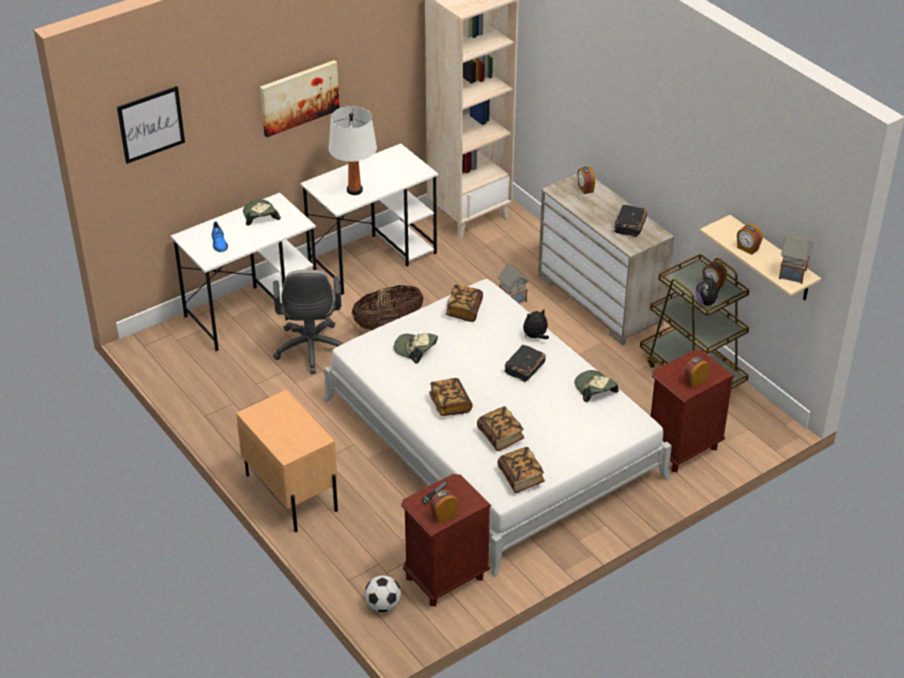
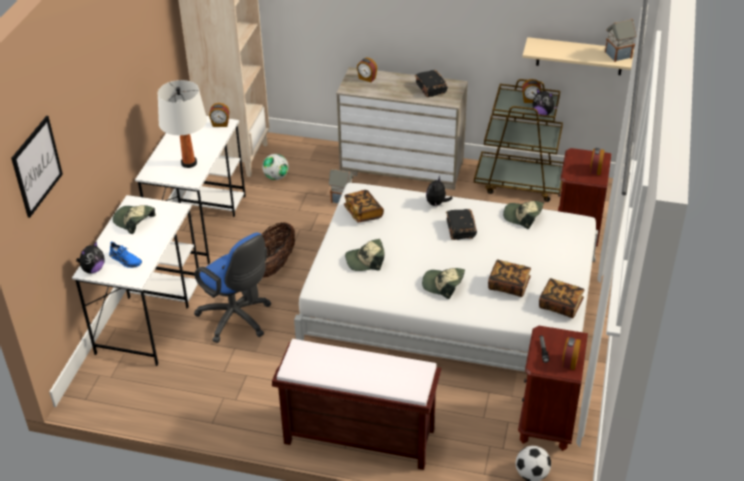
camera: 40 degrees left, 0 degrees up
beige nightstand [236,390,338,532] -> brown bench [272,339,441,470]
picture [260,60,339,137] -> none
grey office chair [273,270,344,374] -> blue office chair [194,233,271,343]
book [429,378,473,416] -> cap [422,268,465,299]
alarm clock [737,223,763,255] -> alarm clock moved to [209,103,229,127]
none -> plush toy [76,241,104,273]
none -> football [262,154,289,180]

